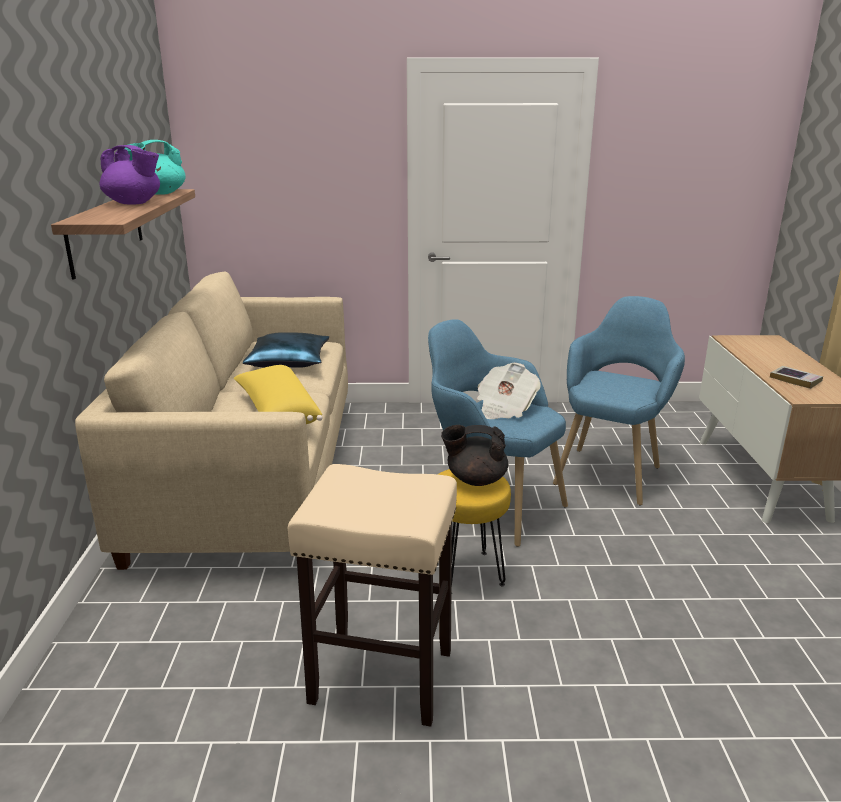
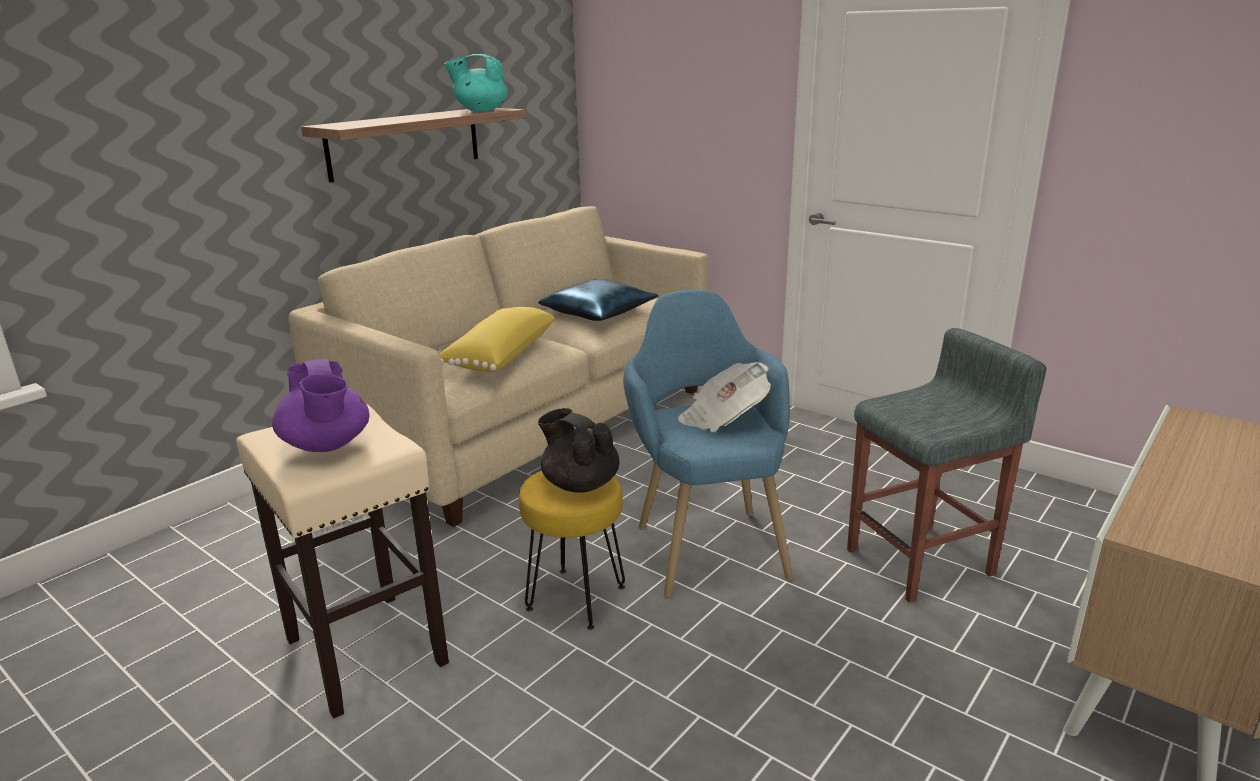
camera: 40 degrees right, 0 degrees up
purple teapot [99,145,160,205] -> purple teapot moved to [272,359,369,452]
blue armchair [553,296,685,506] -> grey stool [847,328,1046,603]
book [770,366,823,389] -> none

